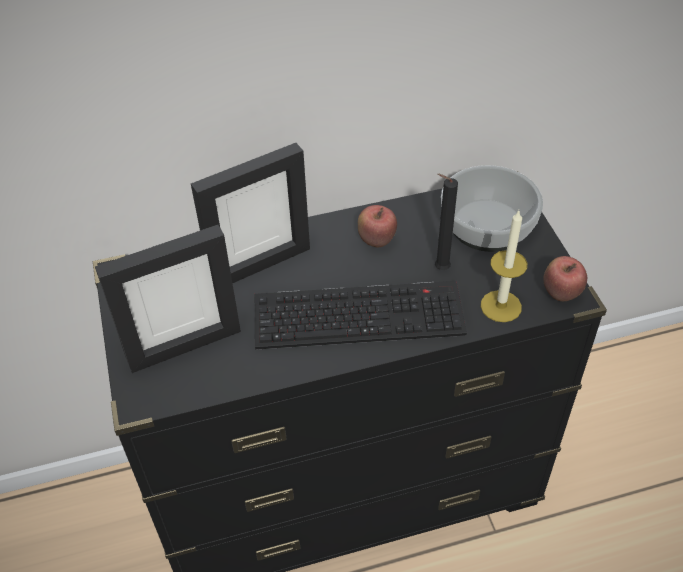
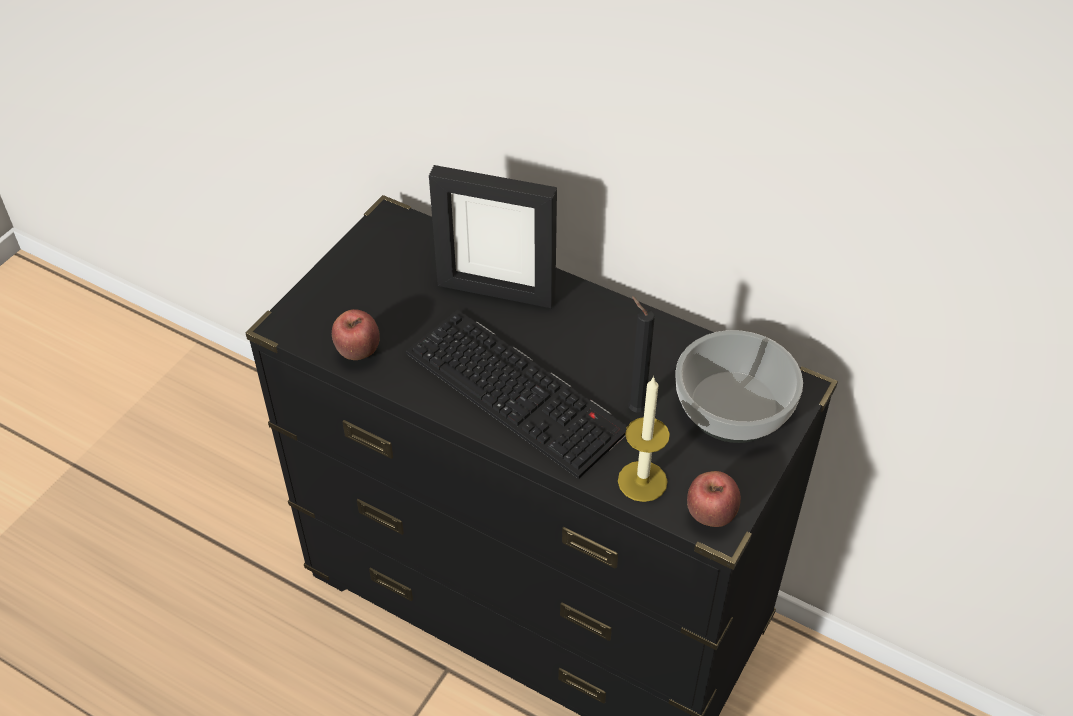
camera: 45 degrees right, 0 degrees up
picture frame [95,225,241,373] -> none
apple [358,205,397,247] -> apple moved to [332,309,380,360]

